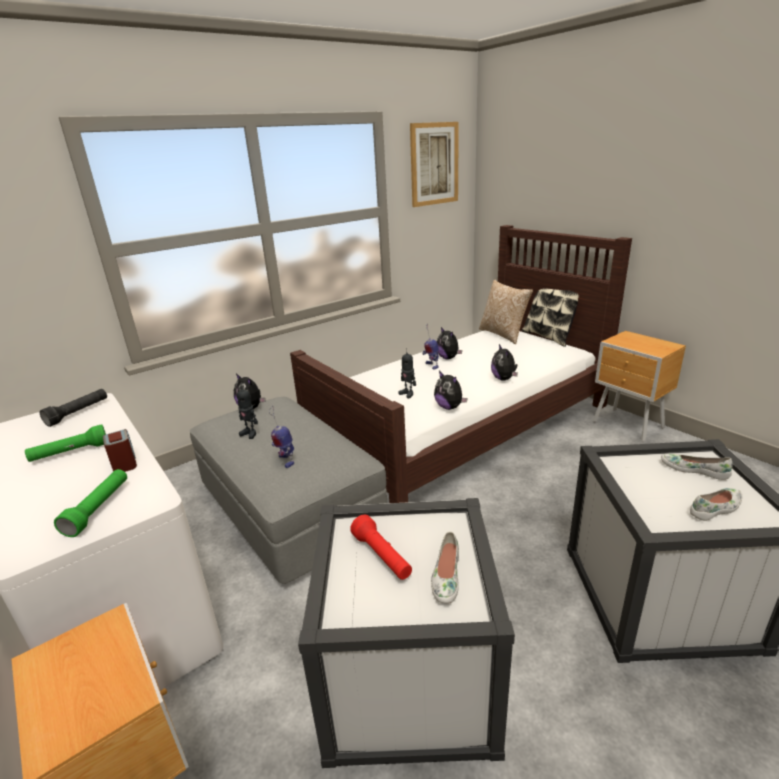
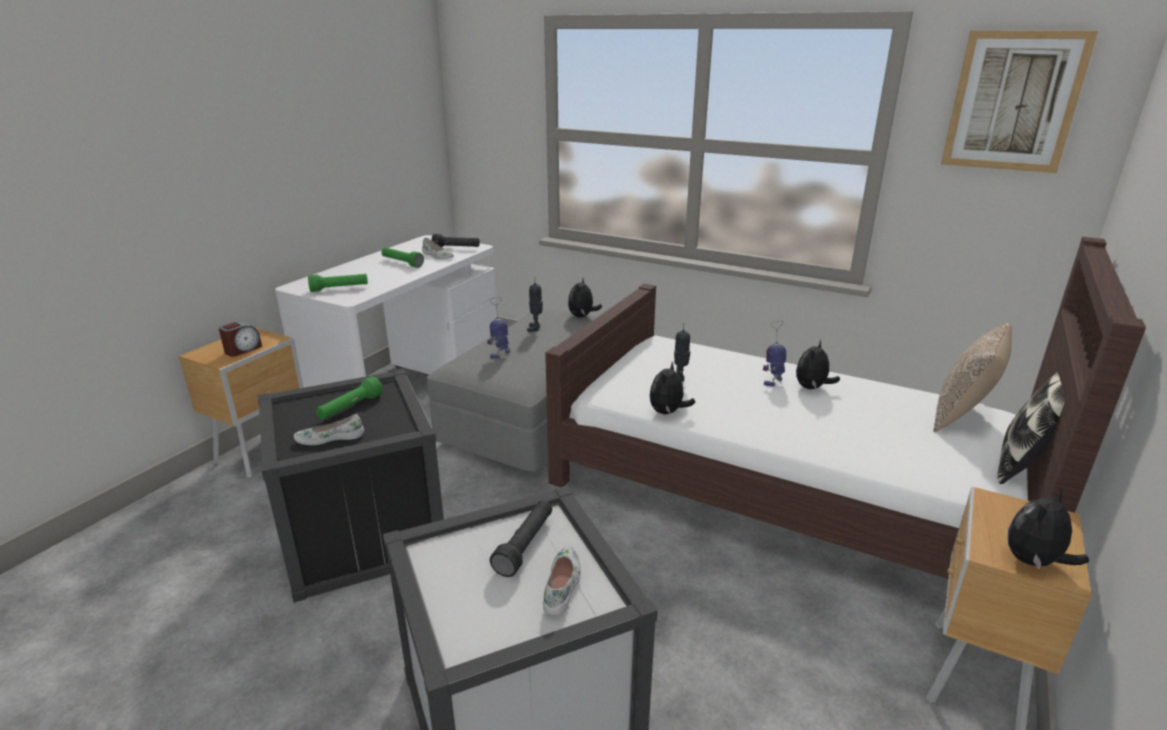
camera: 65 degrees right, 0 degrees up
alarm clock [103,429,137,472] -> alarm clock moved to [219,322,262,357]
white storage box [298,498,515,768] -> black storage box [258,369,444,603]
red flashlight [350,515,412,580] -> green flashlight [316,376,383,420]
plush toy [491,344,518,381] -> plush toy moved to [1008,489,1089,570]
white shoe [690,488,742,521] -> white shoe moved to [422,238,454,259]
none -> black flashlight [490,500,552,577]

